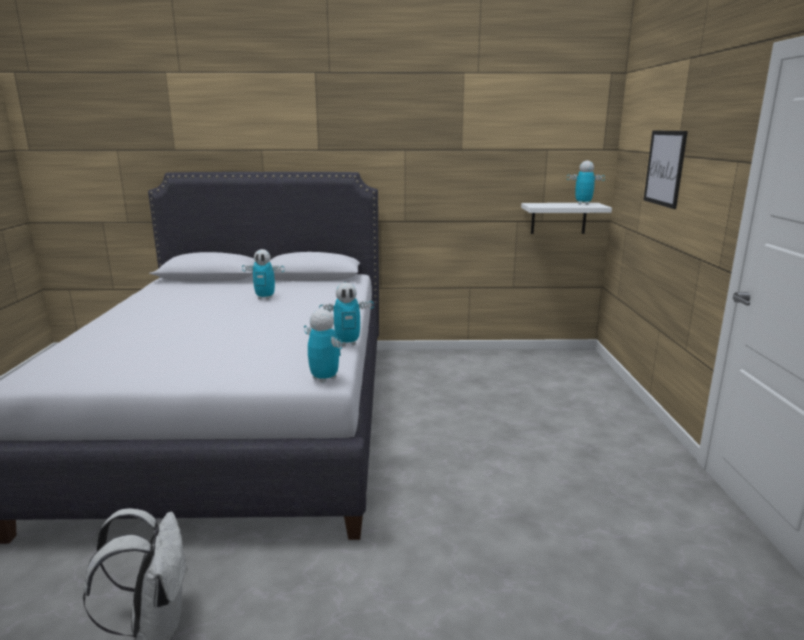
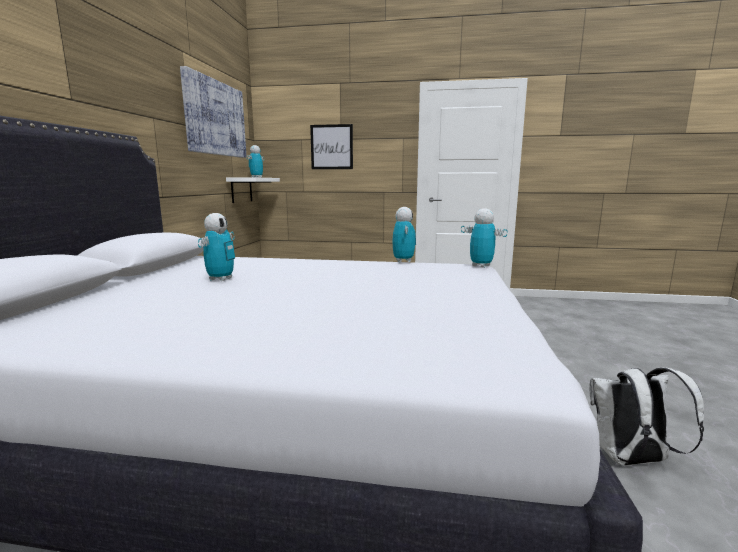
camera: 80 degrees left, 5 degrees down
toy robot [304,309,342,383] -> toy robot turned 75 degrees clockwise [461,208,508,268]
none -> picture [180,66,247,158]

